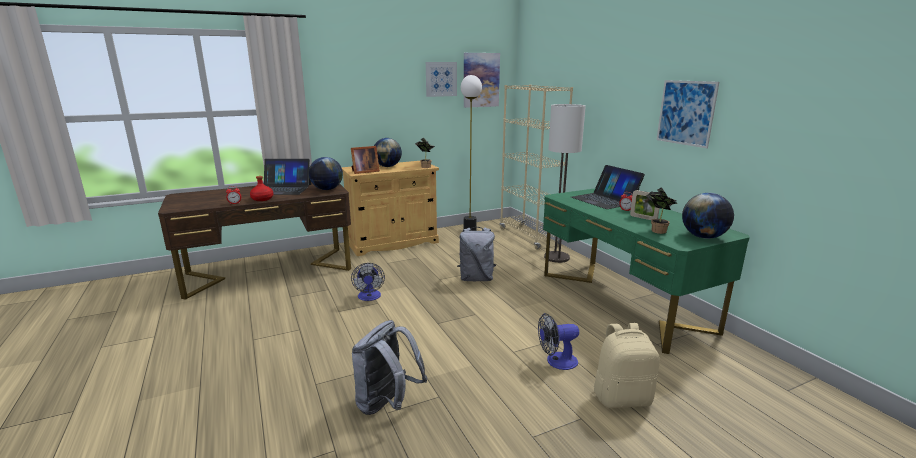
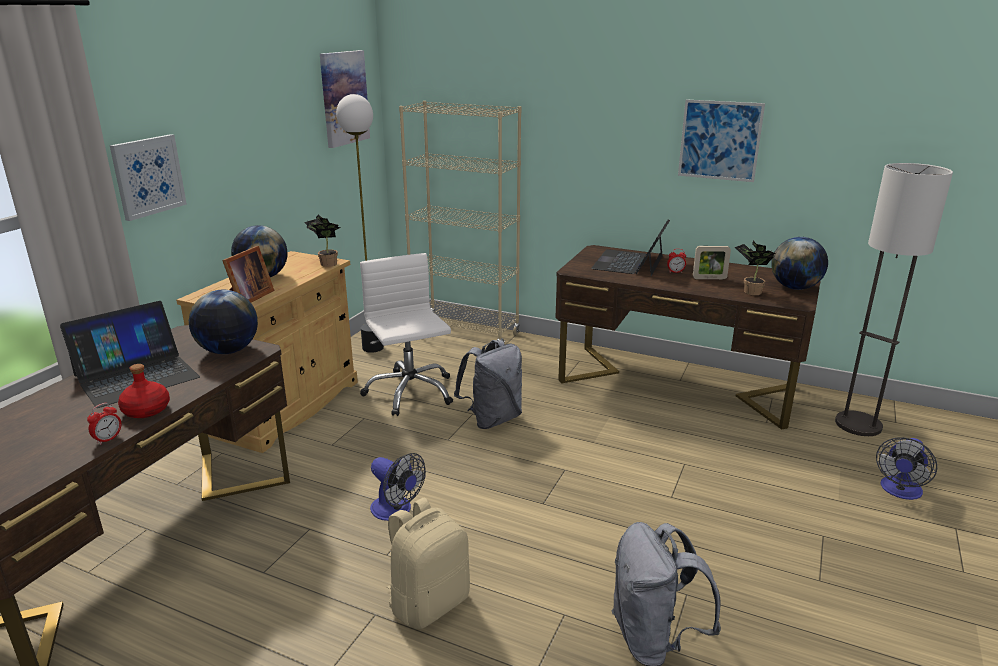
camera: 40 degrees left, 5 degrees up
picture [426,62,457,97] -> picture moved to [110,134,187,221]
fan [538,313,579,370] -> fan moved to [876,437,937,500]
green desk [543,188,750,354] -> brown desk [555,245,820,429]
floor lamp [544,104,586,263] -> floor lamp moved to [835,163,953,436]
laptop [571,165,645,209] -> laptop turned 90 degrees clockwise [591,220,670,276]
beige backpack [594,323,660,408] -> beige backpack moved to [387,498,470,629]
none -> white office chair [360,253,453,416]

